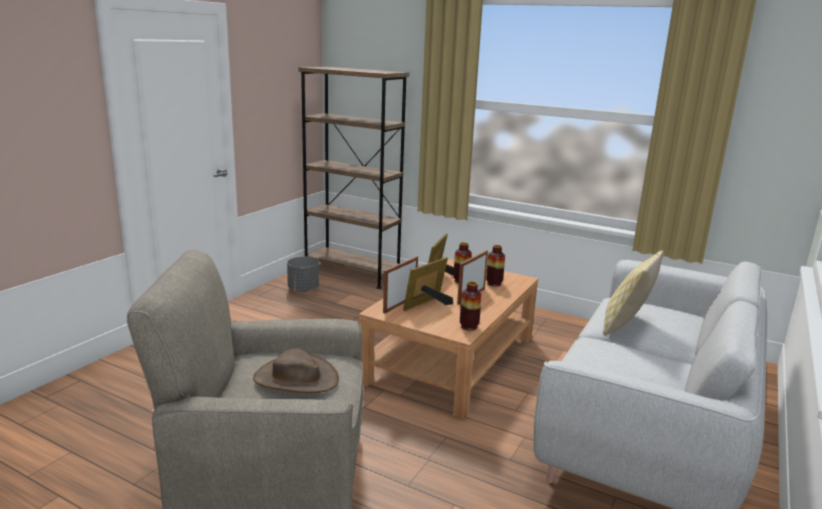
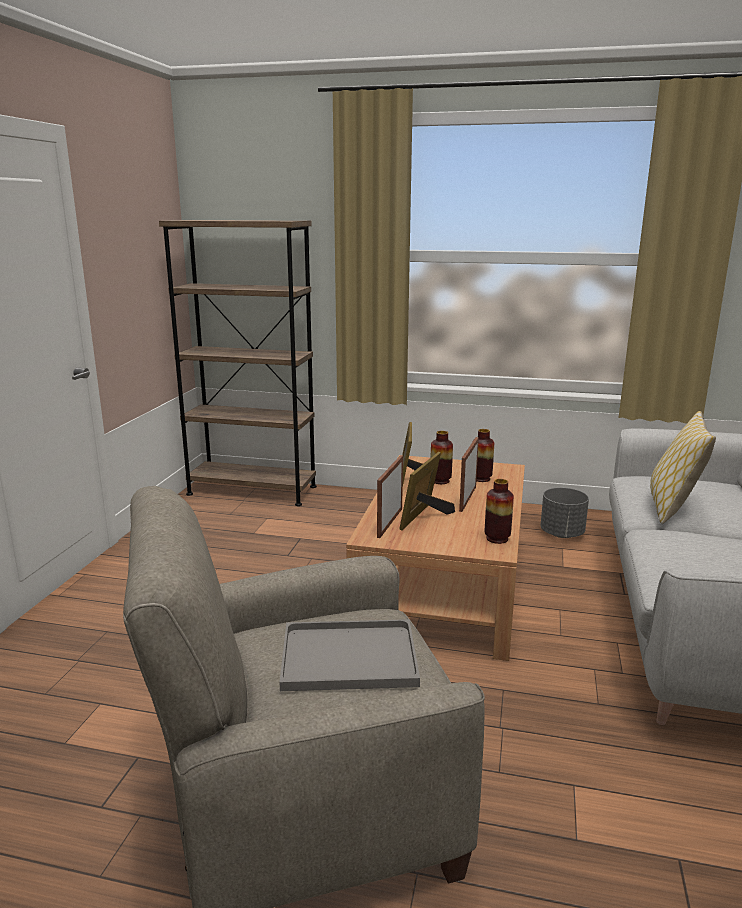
camera: 15 degrees left, 0 degrees up
brown hat [253,349,339,393] -> grey tray [279,619,420,691]
grey planter [287,256,319,292] -> grey planter moved to [540,488,589,538]

